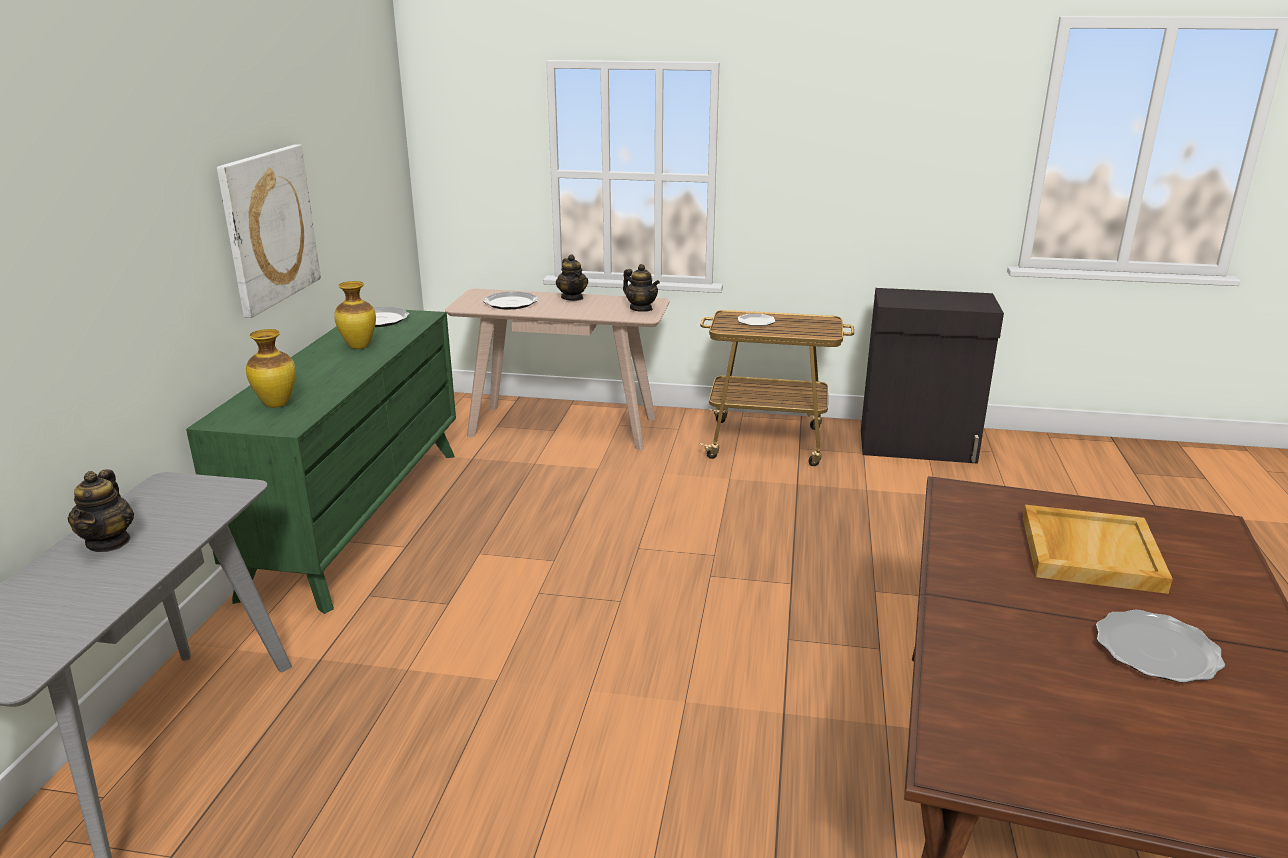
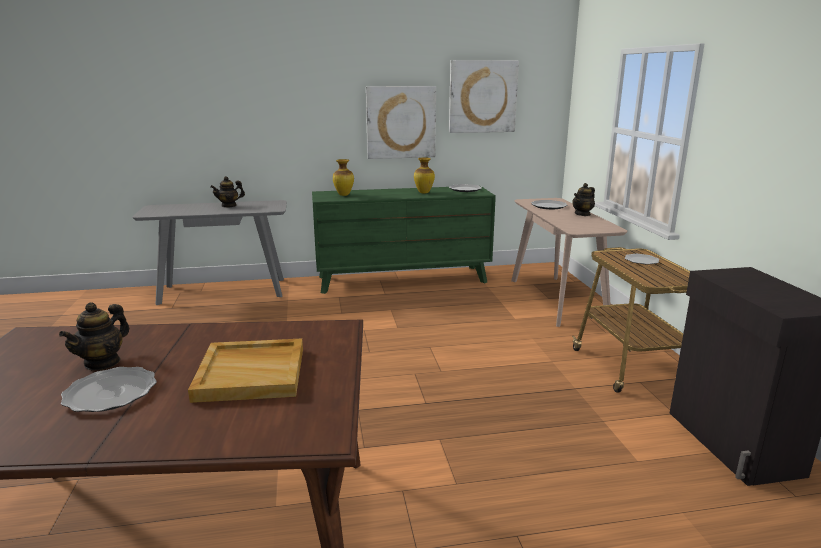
camera: 70 degrees right, 5 degrees down
teapot [623,264,660,312] -> teapot moved to [59,302,129,371]
none -> picture [449,60,519,133]

